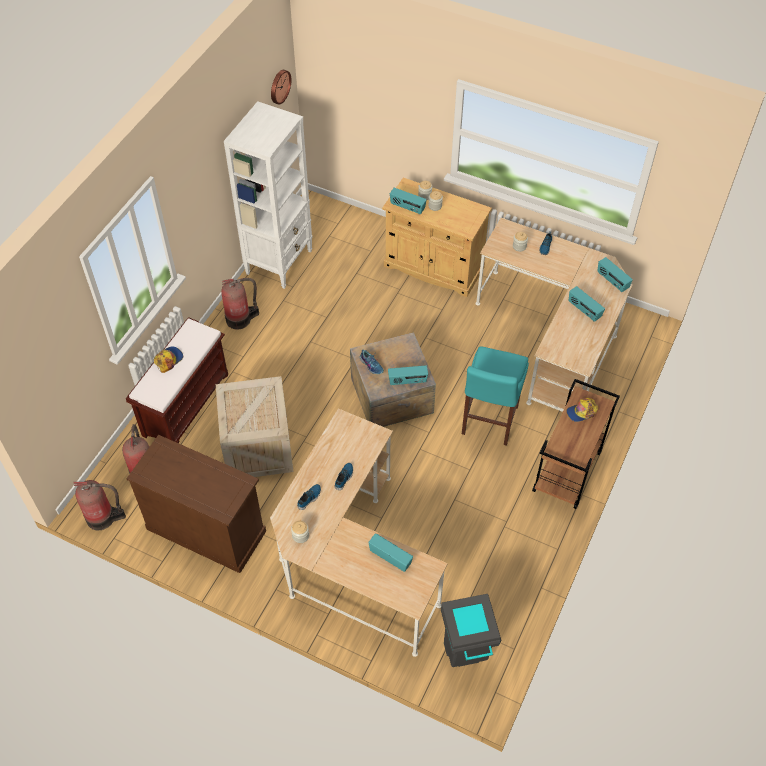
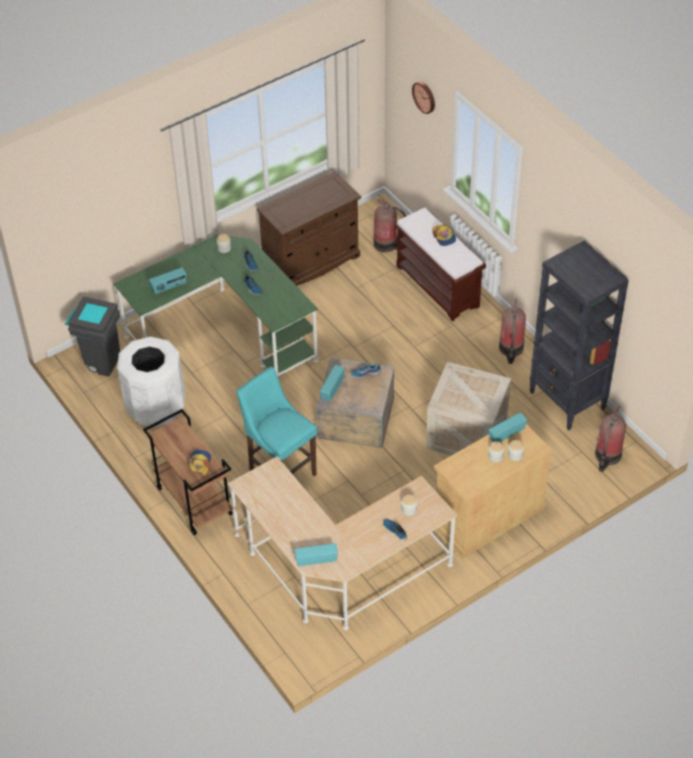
camera: 120 degrees right, 5 degrees down
fire extinguisher [73,480,126,530] -> fire extinguisher moved to [595,406,626,472]
crate [216,376,293,477] -> crate moved to [426,362,511,456]
white bookcase [224,101,313,289] -> black bookcase [529,240,629,430]
beige desk [270,408,448,657] -> green desk [114,235,319,376]
wall clock [271,70,291,105] -> wall clock moved to [412,81,435,114]
radio [569,286,605,322] -> none
none -> white trash can [117,336,185,427]

